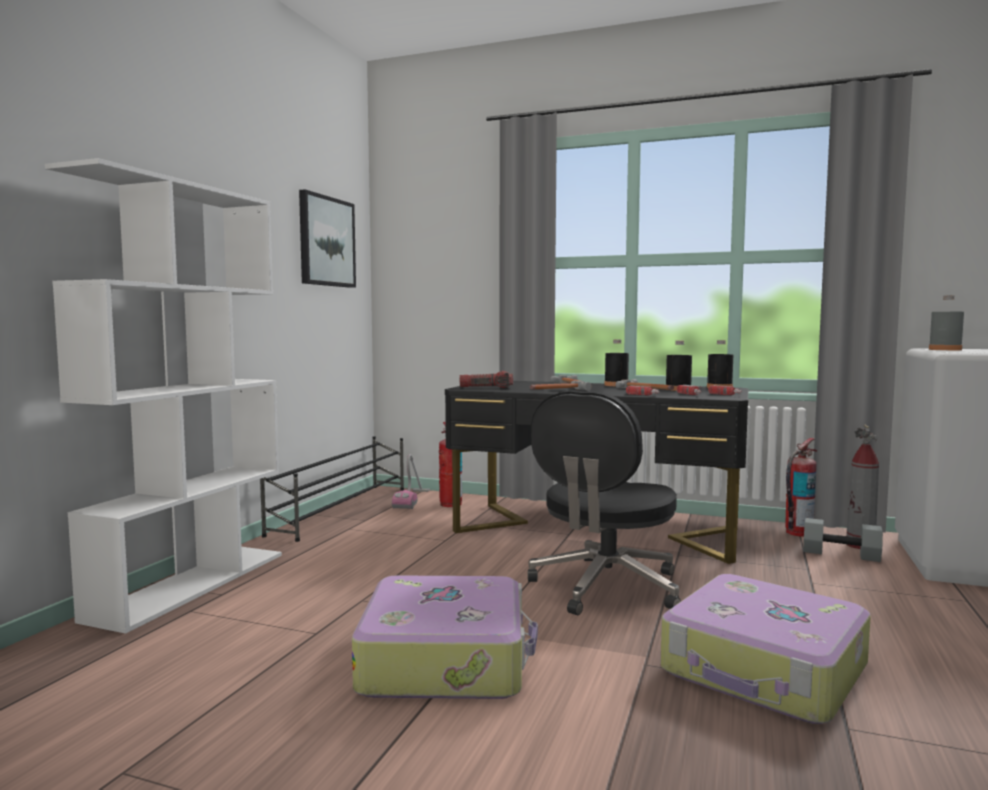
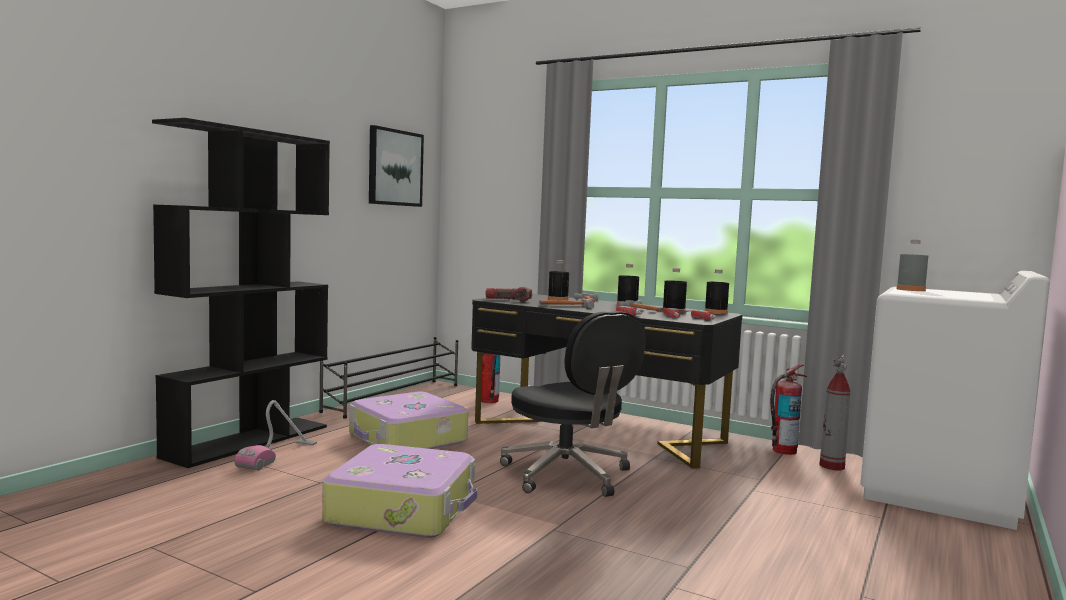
camera: 10 degrees right, 0 degrees up
white bookcase [45,158,282,634] -> black bookcase [152,118,330,468]
vacuum cleaner [392,454,430,509] -> vacuum cleaner moved to [234,400,317,471]
black office chair [527,390,681,615] -> black office chair turned 75 degrees counterclockwise [500,311,645,497]
suitcase [661,574,871,724] -> suitcase moved to [349,392,468,449]
grey dumbbell [803,518,883,562] -> none
none -> black bottle [548,260,569,301]

